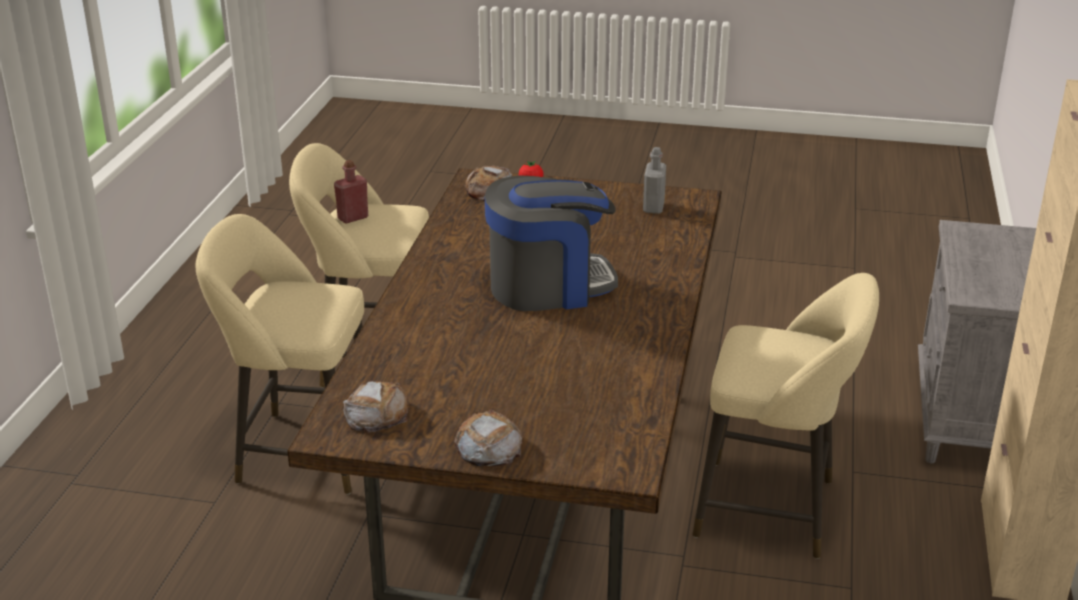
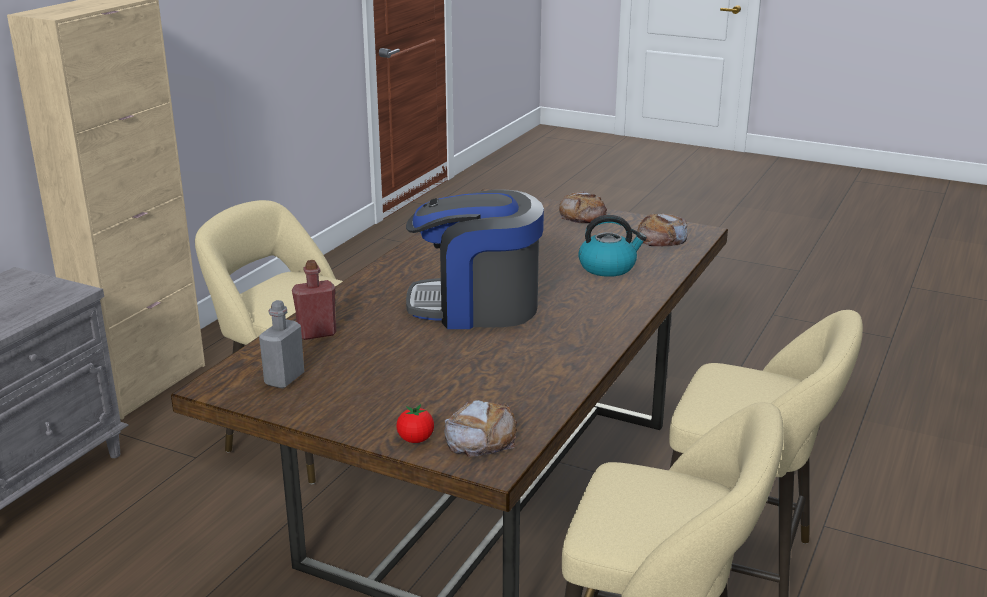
camera: 165 degrees left, 5 degrees down
red bottle [334,160,368,224] -> red bottle moved to [292,260,336,340]
none -> kettle [578,215,647,277]

